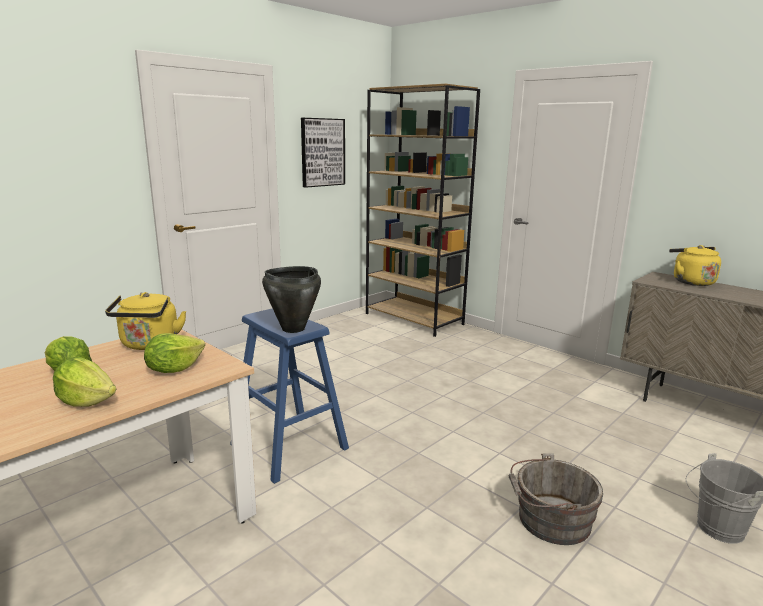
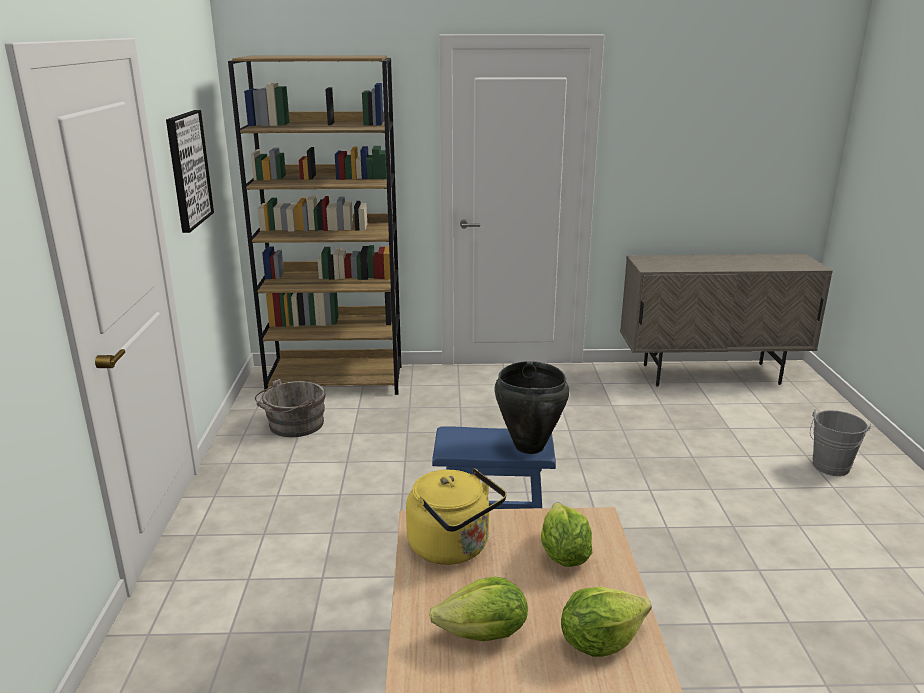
camera: 45 degrees left, 5 degrees up
grey bucket [509,453,603,545] -> grey bucket moved to [255,379,326,437]
yellow kettle [669,245,721,286] -> none

